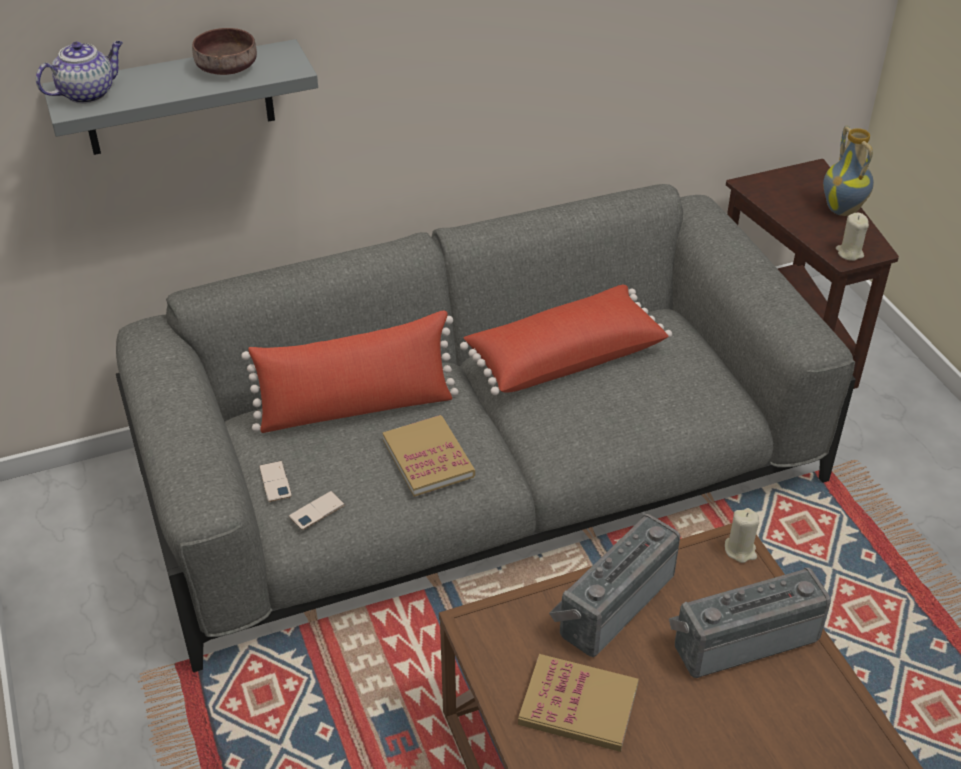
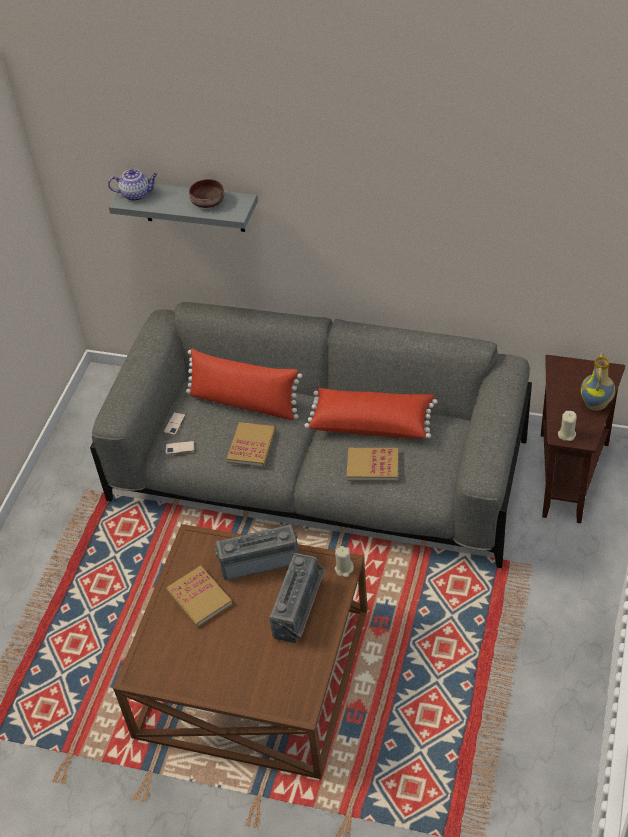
camera: 40 degrees right, 5 degrees up
radio [669,568,831,678] -> radio turned 90 degrees clockwise [269,553,325,643]
none -> book [346,448,398,481]

